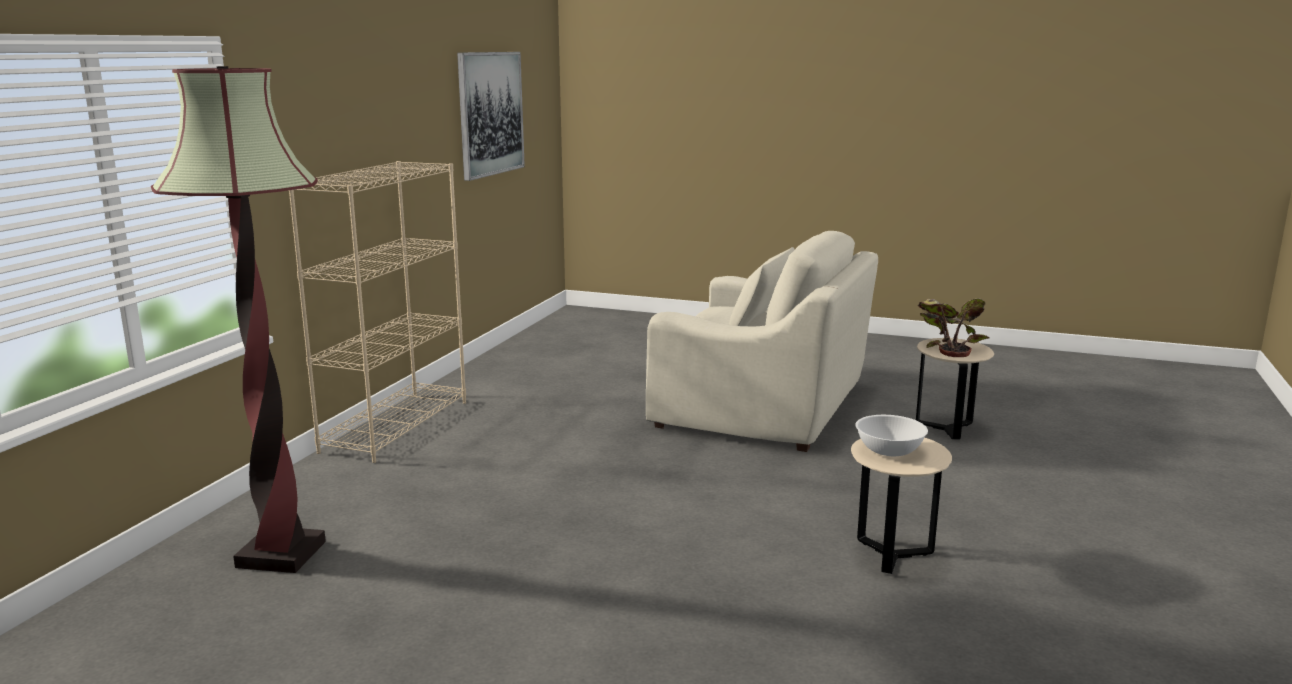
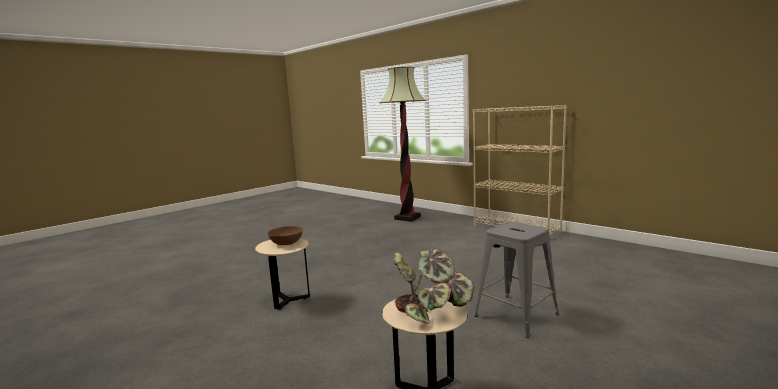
camera: 115 degrees right, 5 degrees down
picture [457,52,525,181] -> none
beige armchair [646,231,878,452] -> grey stool [474,221,559,338]
white bowl [856,415,928,456] -> brown bowl [267,226,304,245]

